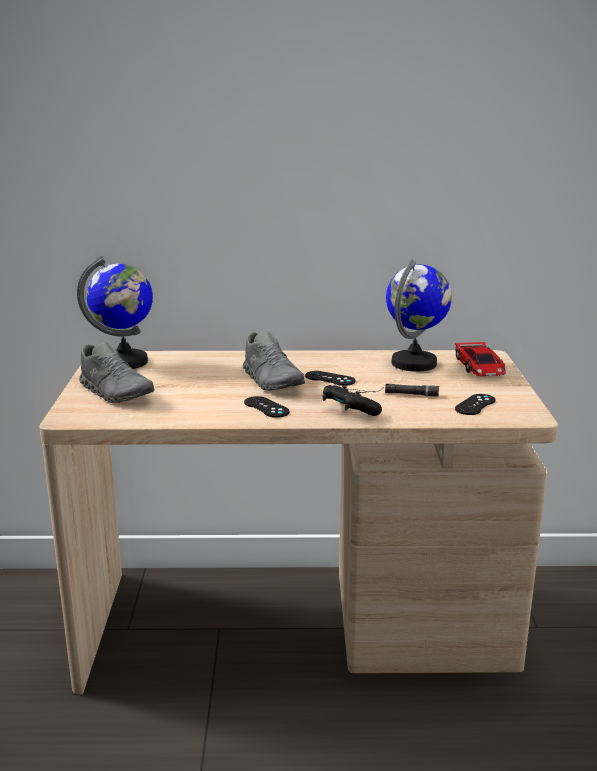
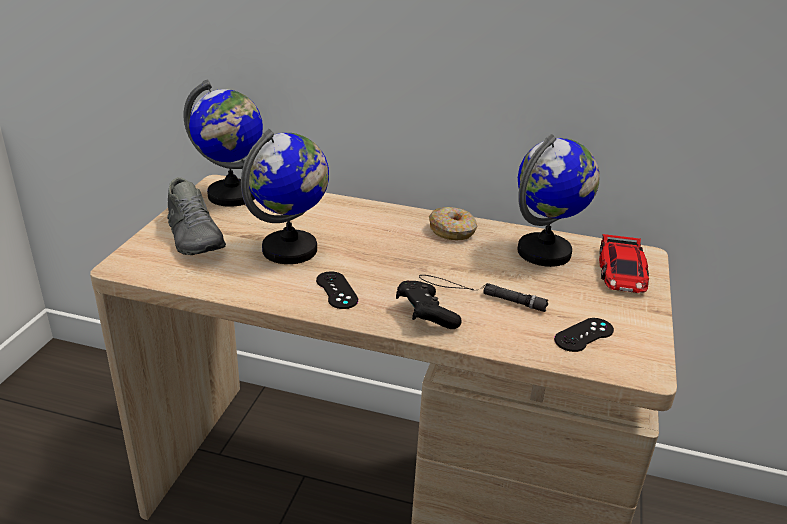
camera: 15 degrees right, 10 degrees up
grey shoe [243,331,305,391] -> none
black game controller [305,371,355,386] -> none
none -> globe [241,129,329,264]
none -> donut [429,207,477,240]

